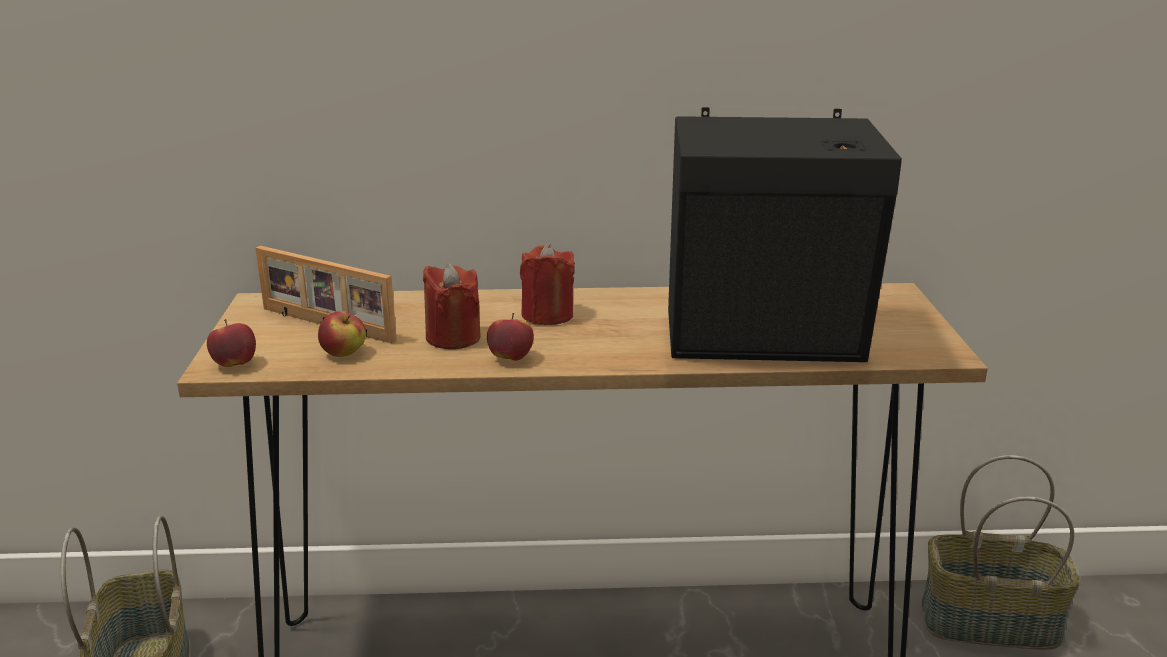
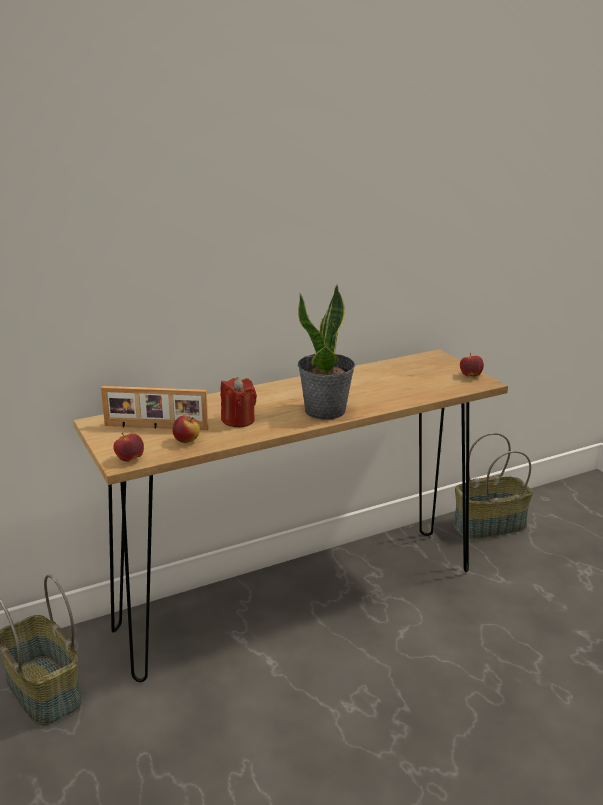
camera: 25 degrees left, 0 degrees up
apple [487,313,534,361] -> apple moved to [460,353,484,377]
red candle [520,243,575,325] -> none
black speaker [668,107,902,362] -> none
none -> potted plant [298,284,355,420]

